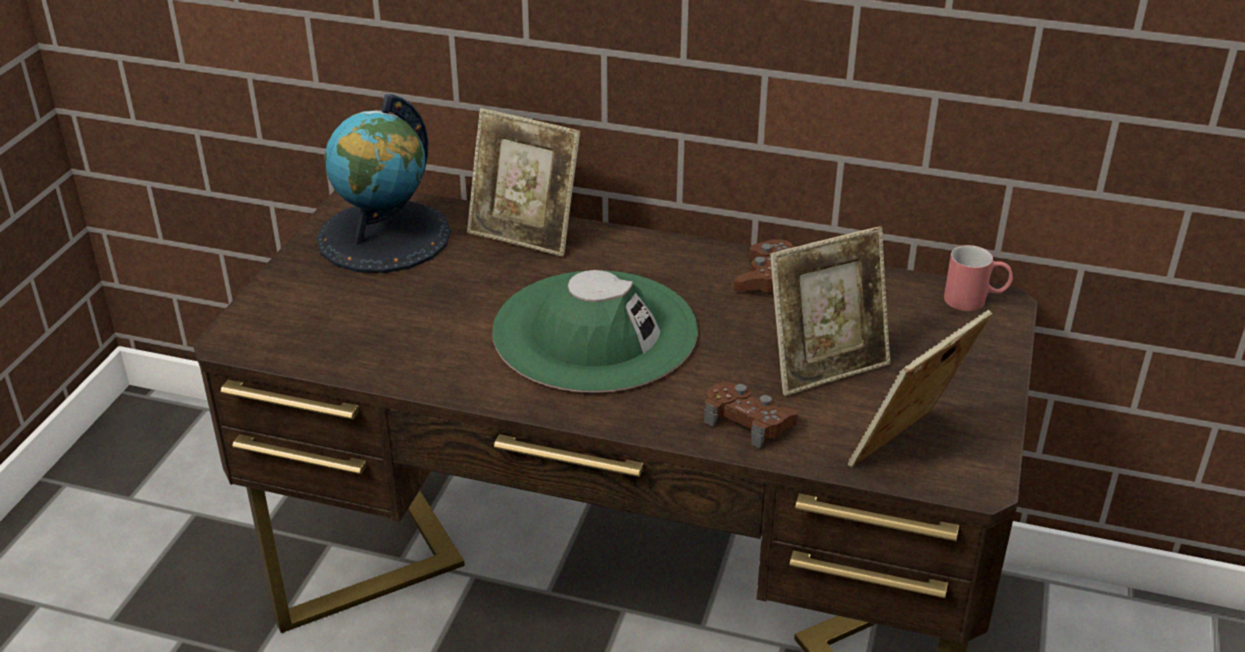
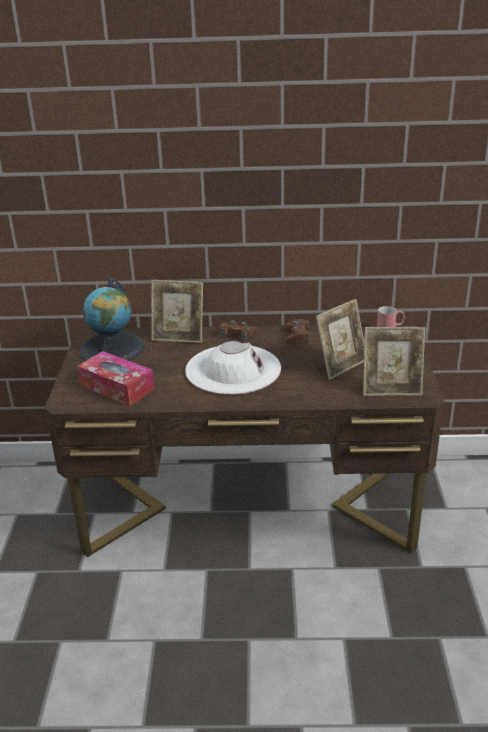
camera: 15 degrees left, 5 degrees down
green hat [492,270,698,393] -> white hat [185,341,281,395]
brown game controller [704,382,798,449] -> brown game controller moved to [220,320,257,342]
picture frame [848,310,992,467] -> picture frame turned 120 degrees counterclockwise [363,327,425,396]
none -> tissue box [77,351,154,406]

